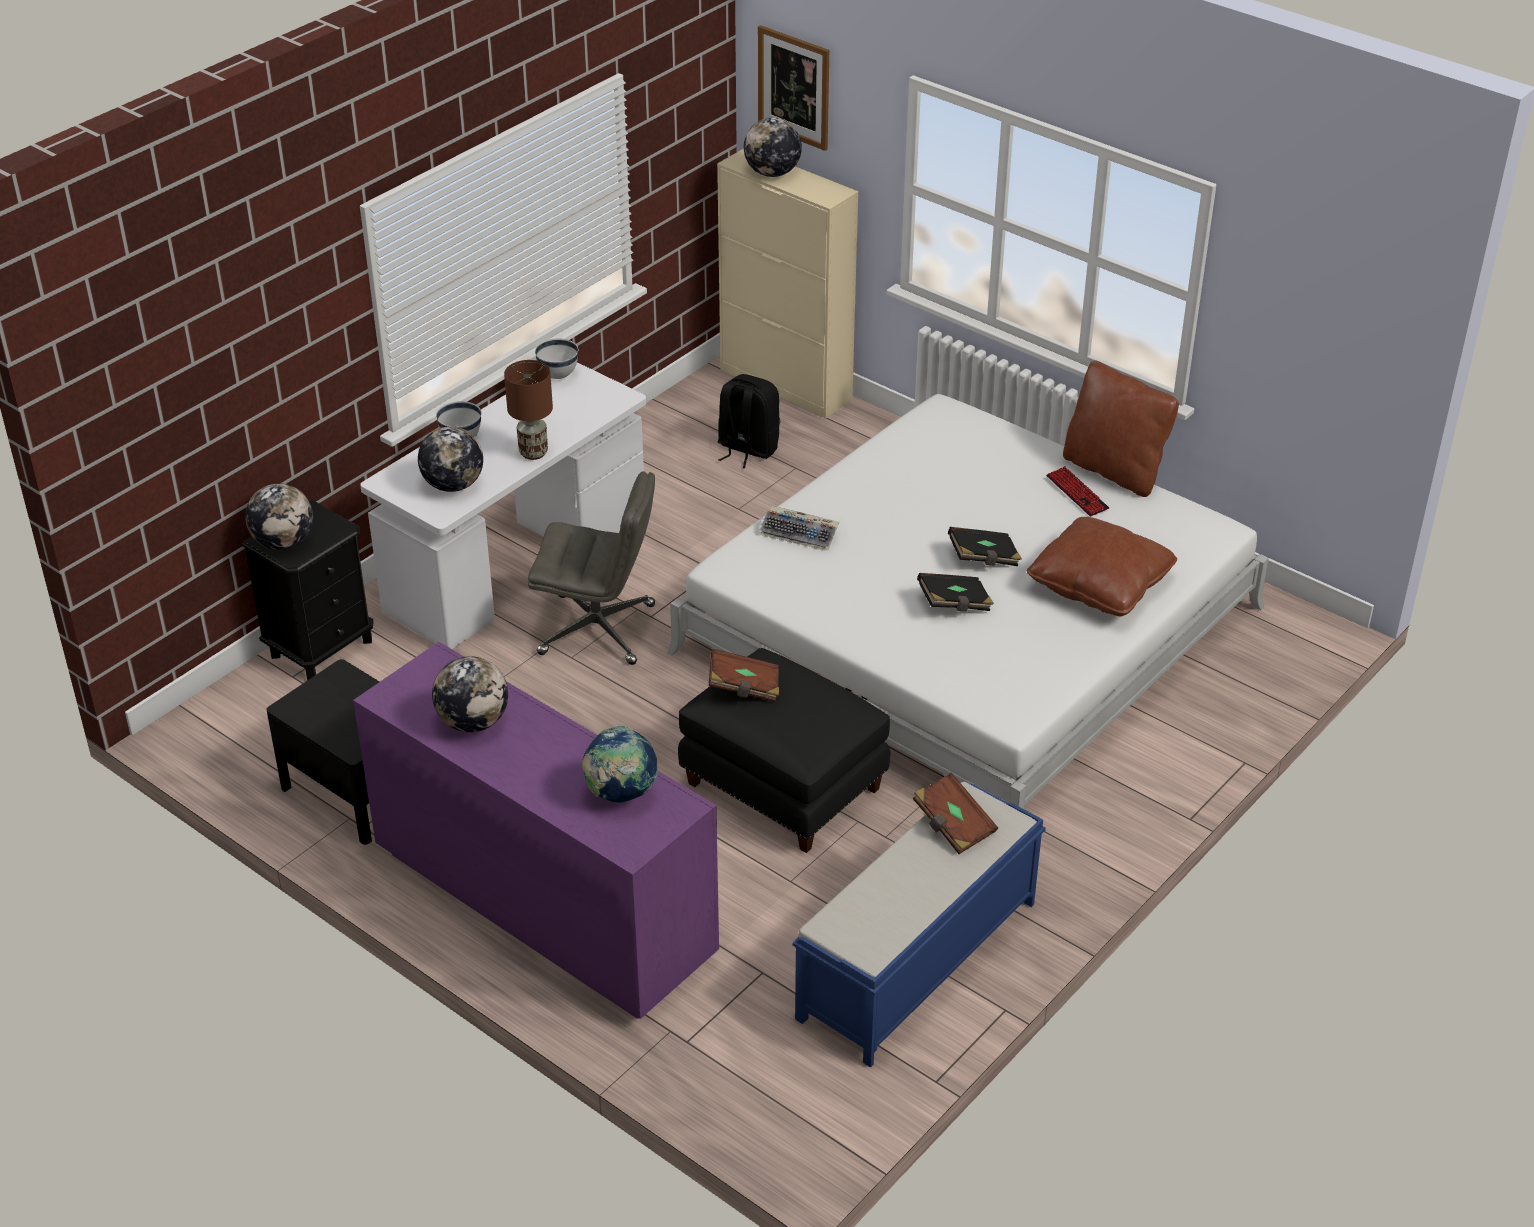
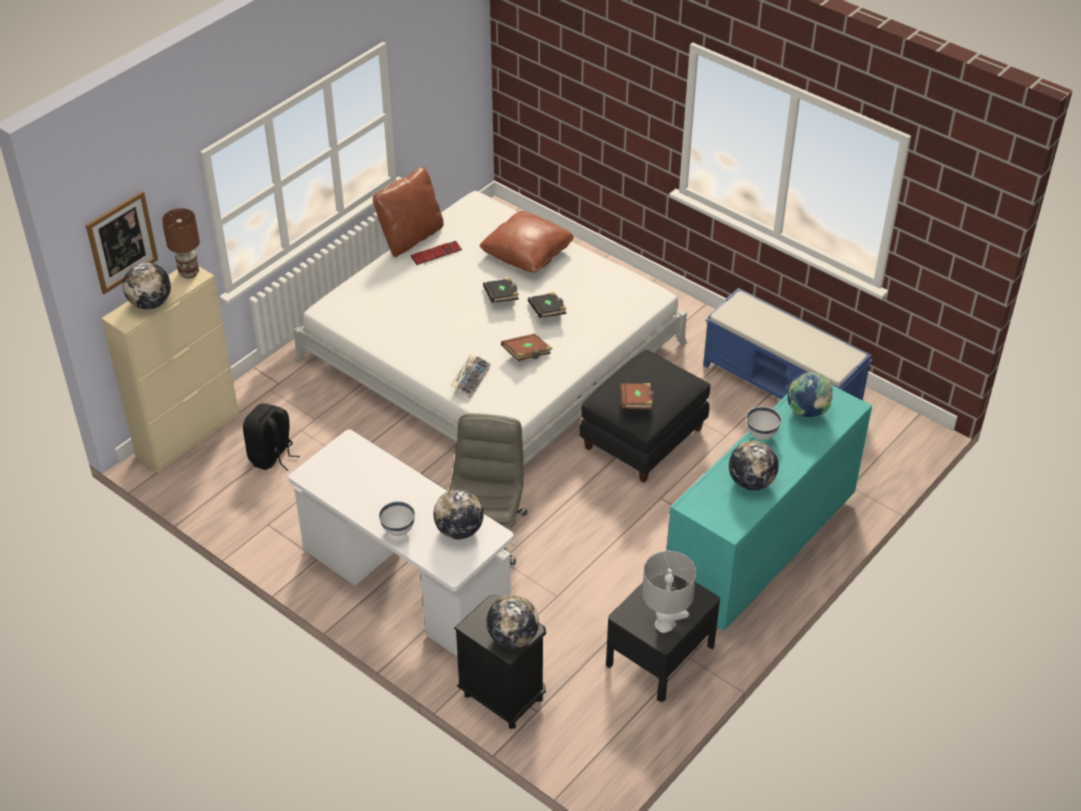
camera: 90 degrees left, 5 degrees up
purple dresser [353,642,719,1019] -> turquoise dresser [666,385,872,631]
brown table lamp [504,360,553,460] -> brown table lamp moved to [162,208,200,278]
white bowl [535,338,578,379] -> white bowl moved to [747,406,781,440]
brown book [913,773,998,854] -> brown book moved to [501,334,553,361]
none -> grey table lamp [642,551,696,633]

